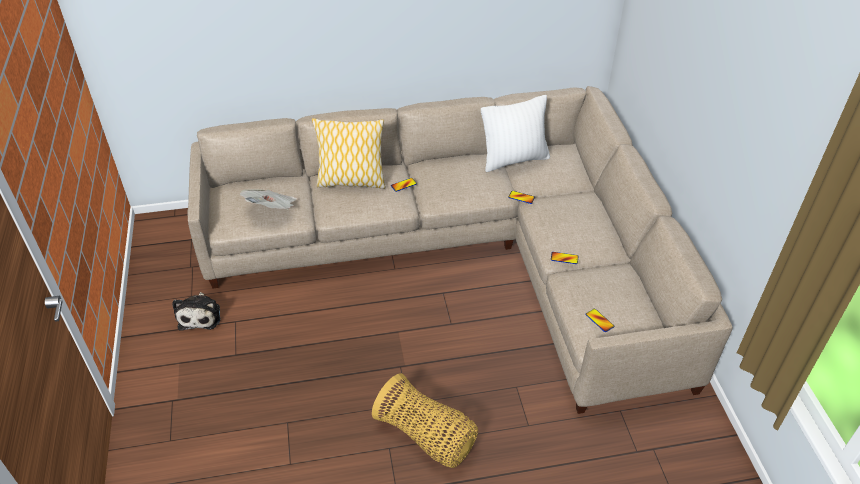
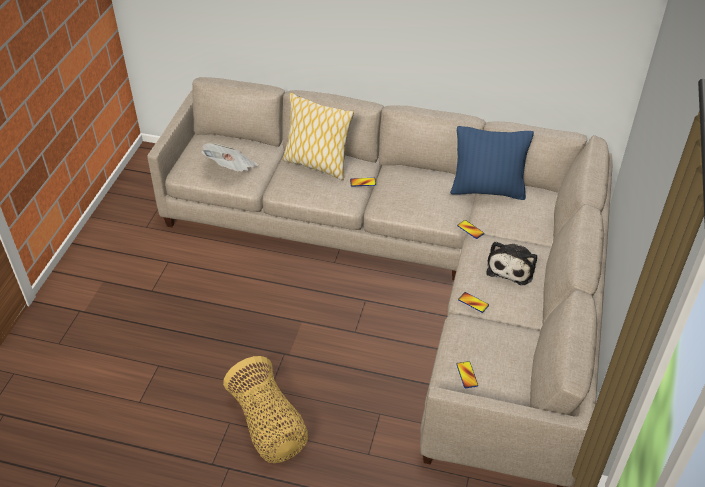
camera: 25 degrees right, 0 degrees up
plush toy [172,292,220,331] -> plush toy moved to [486,242,537,285]
white pillow [481,95,550,172] -> blue pillow [450,126,534,200]

